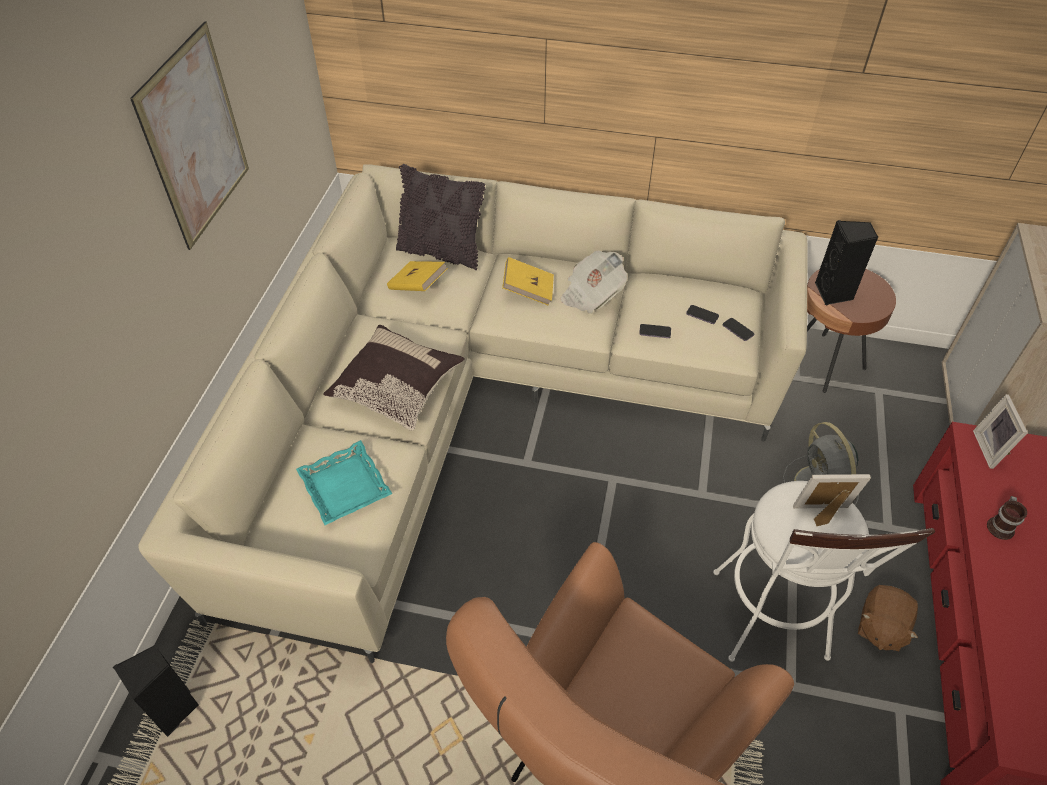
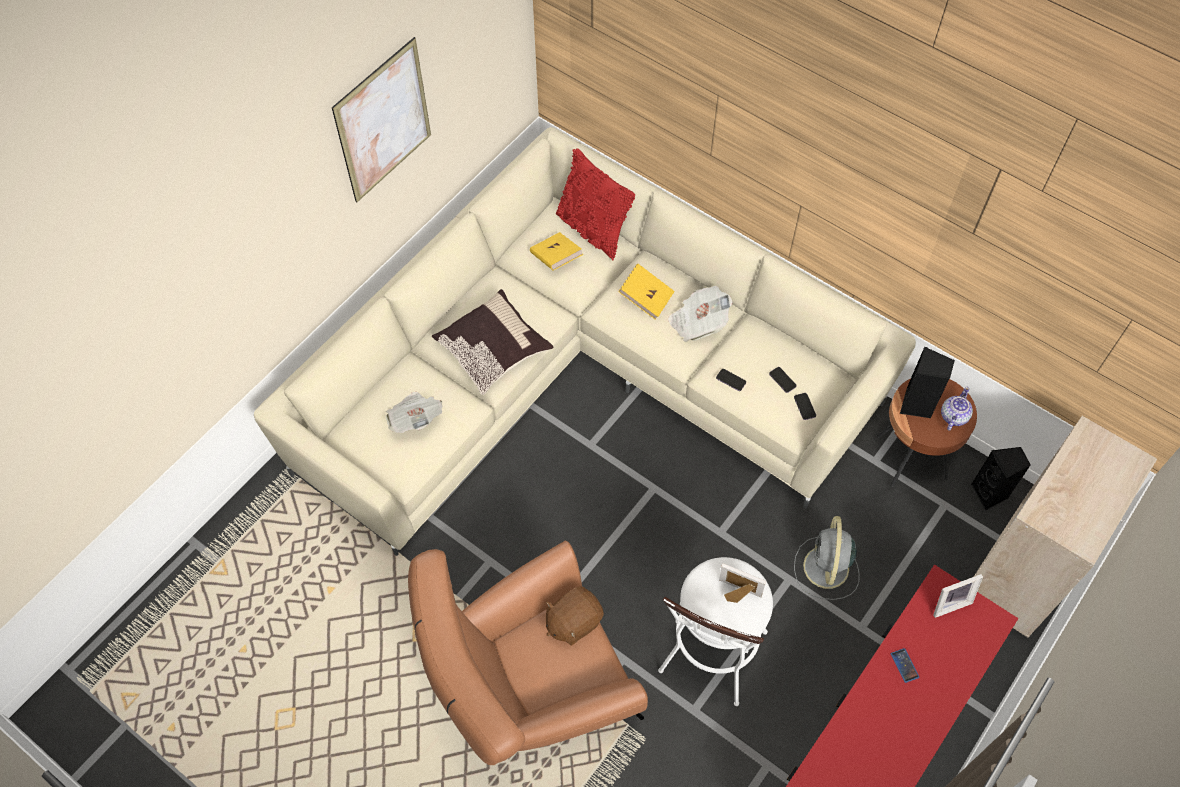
camera: 25 degrees right, 10 degrees up
black speaker [113,645,199,737] -> black speaker moved to [971,447,1031,511]
turquoise tray [296,440,392,525] -> newspaper [386,392,442,433]
black pillow [396,164,486,270] -> red pillow [556,148,635,261]
brown plush toy [858,585,918,651] -> brown plush toy moved to [546,587,604,646]
picture frame [973,394,1028,469] -> picture frame turned 135 degrees counterclockwise [933,574,983,618]
mug [987,496,1027,540] -> phone [891,648,919,683]
none -> teapot [941,387,973,431]

